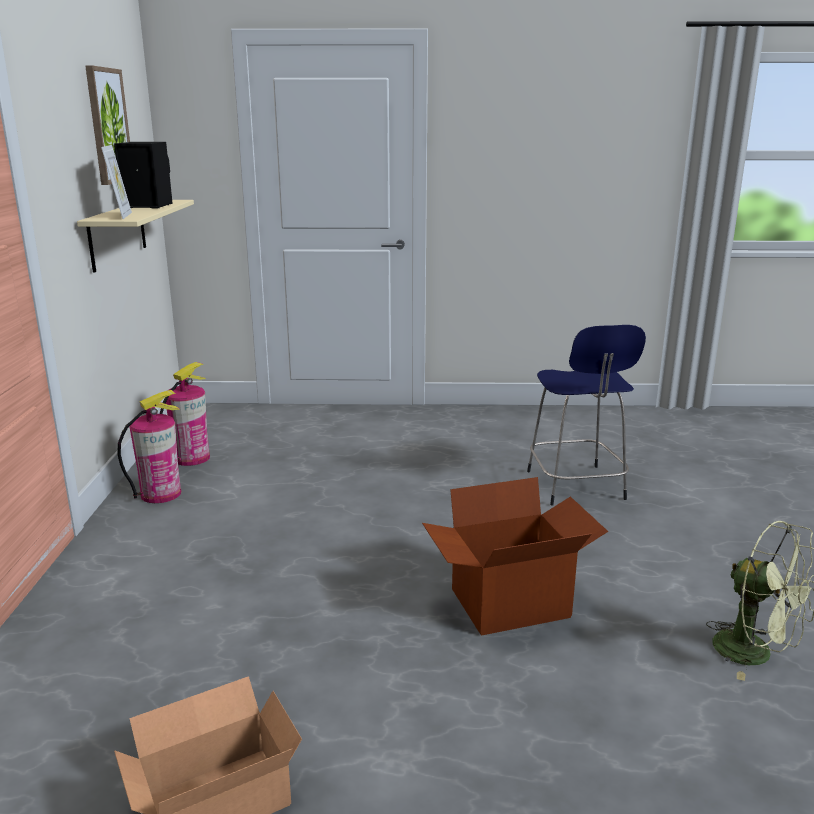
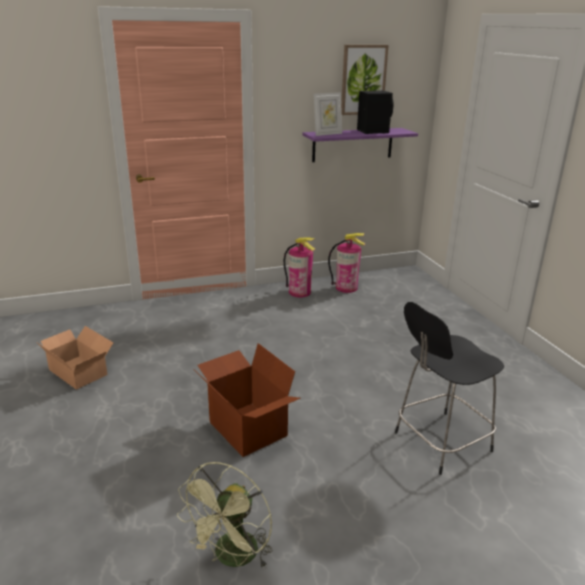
camera: 70 degrees right, 5 degrees up
beige shelf [77,200,194,272] -> purple shelf [302,128,418,162]
blue stool [527,325,646,506] -> black stool [395,302,504,475]

